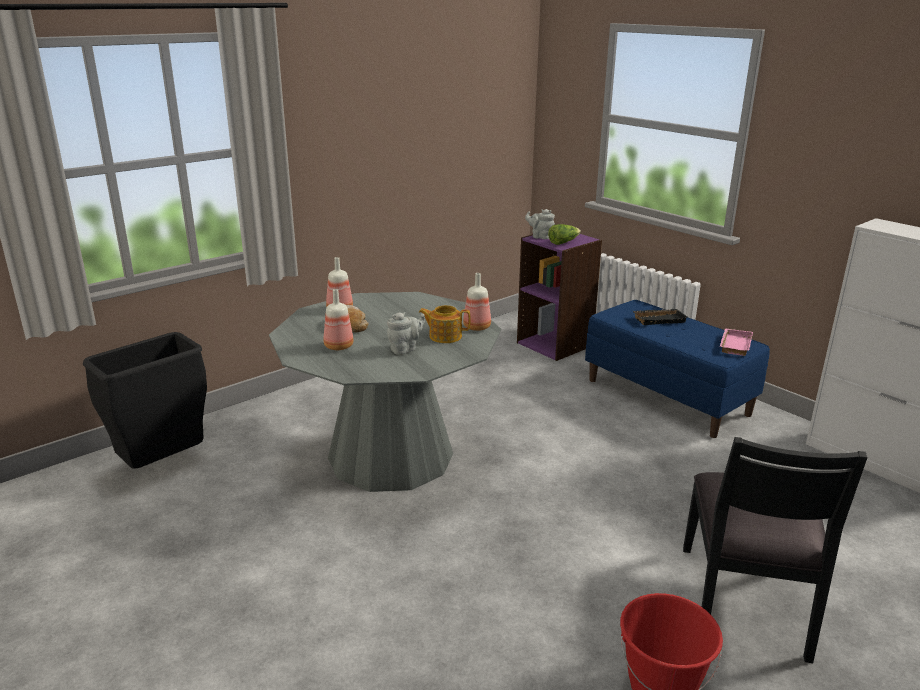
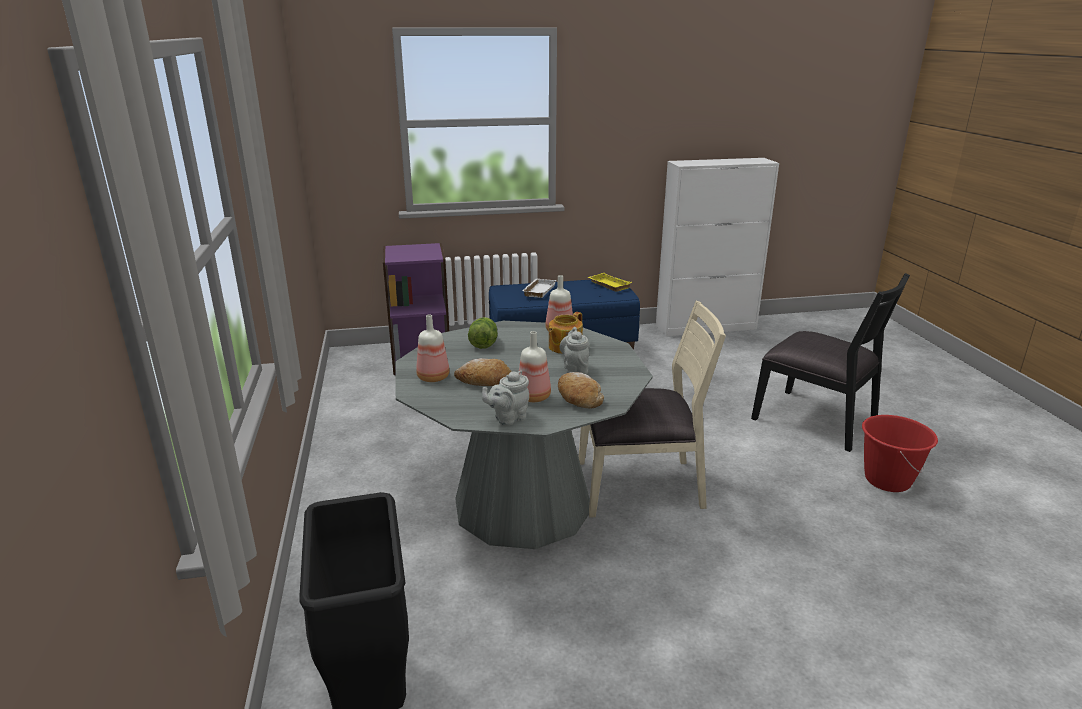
camera: 60 degrees left, 0 degrees up
grey teapot [525,209,555,239] -> grey teapot moved to [482,371,529,425]
lettuce [548,224,581,245] -> lettuce moved to [468,317,498,349]
black tray [633,309,688,325] -> white tray [522,279,556,298]
pink tray [720,329,753,356] -> yellow tray [588,273,632,292]
none -> bread [558,372,604,409]
none -> beige chair [579,301,726,518]

